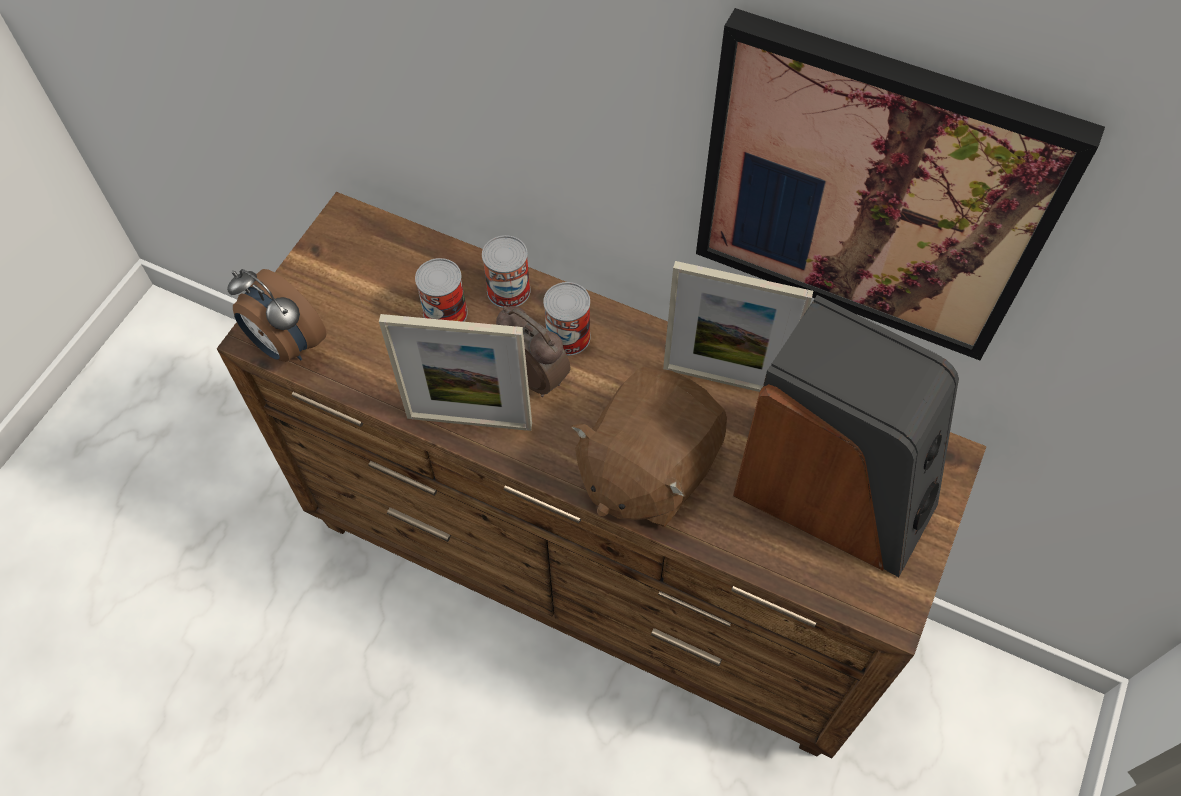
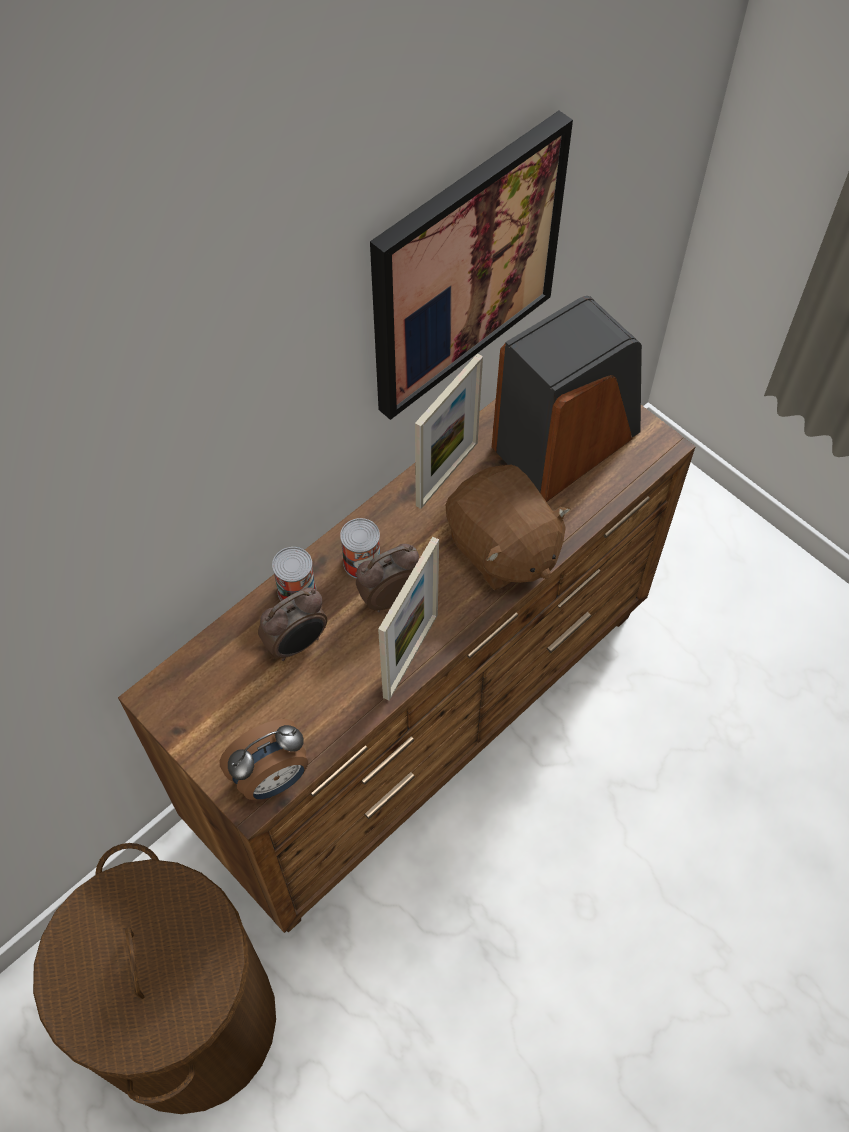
camera: 70 degrees left, 0 degrees up
can [415,258,468,322] -> alarm clock [258,587,327,661]
none -> brown laundry basket [33,843,276,1114]

